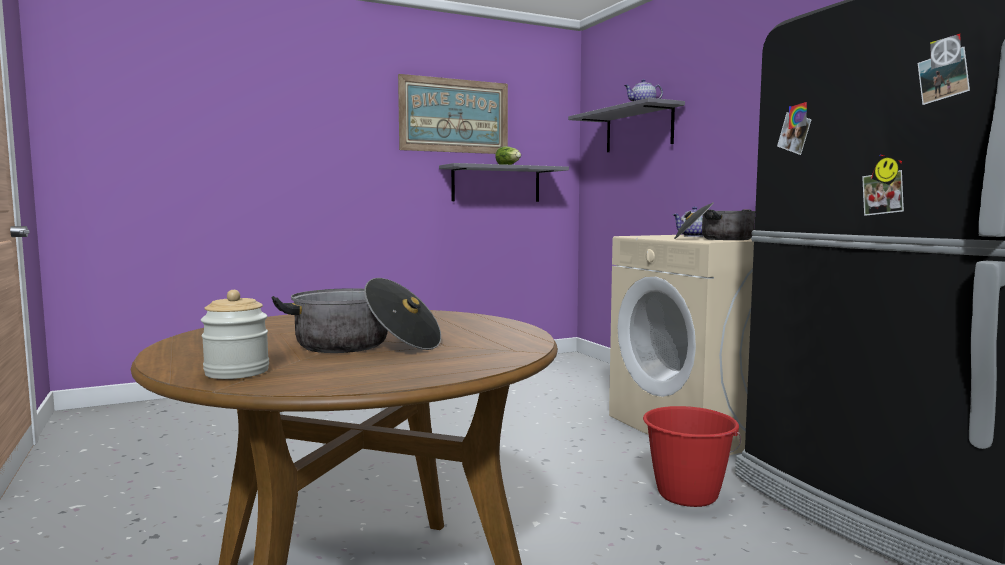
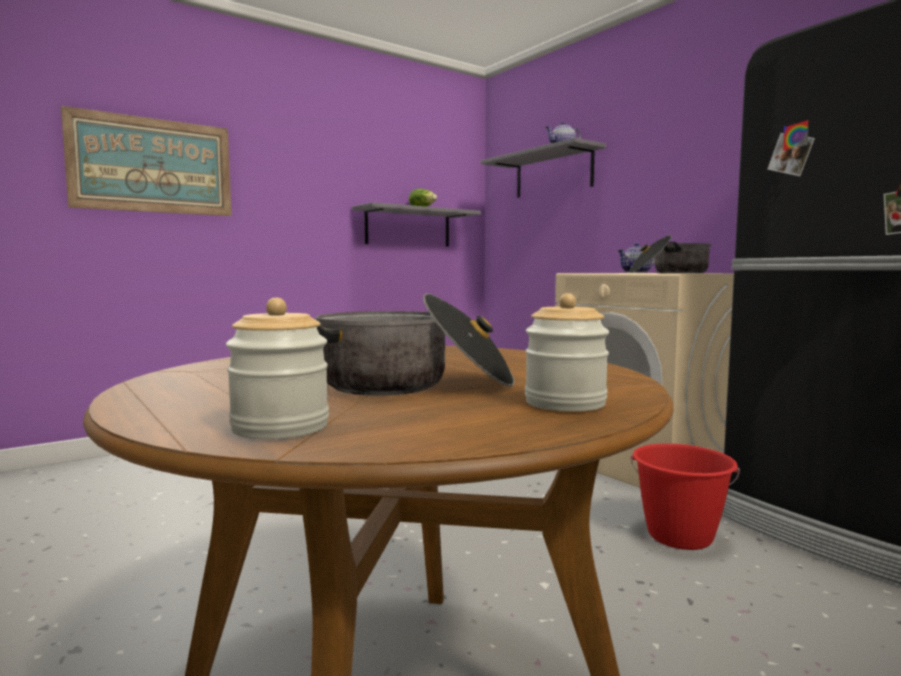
camera: 10 degrees left, 0 degrees up
picture [398,74,508,154] -> picture moved to [61,106,232,216]
none -> jar [525,293,609,412]

